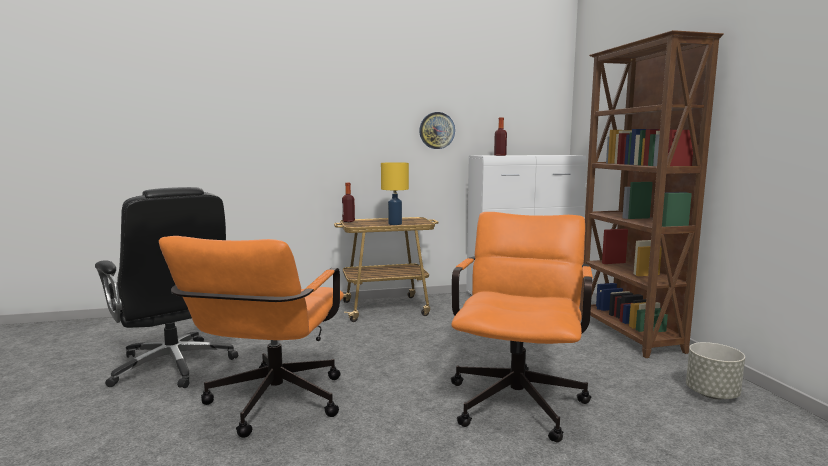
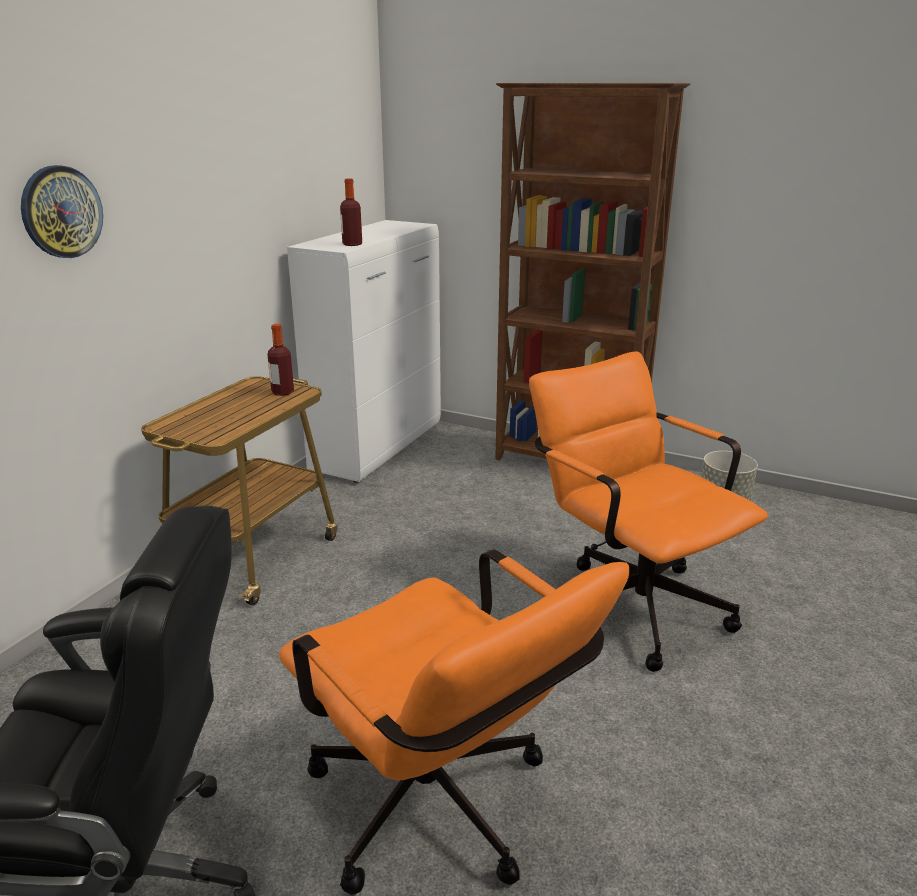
camera: 50 degrees left, 15 degrees up
bottle [342,183,355,222] -> bottle moved to [267,324,294,396]
yellow table lamp [381,162,409,225] -> none
wall clock [419,112,455,149] -> wall clock moved to [21,165,103,258]

